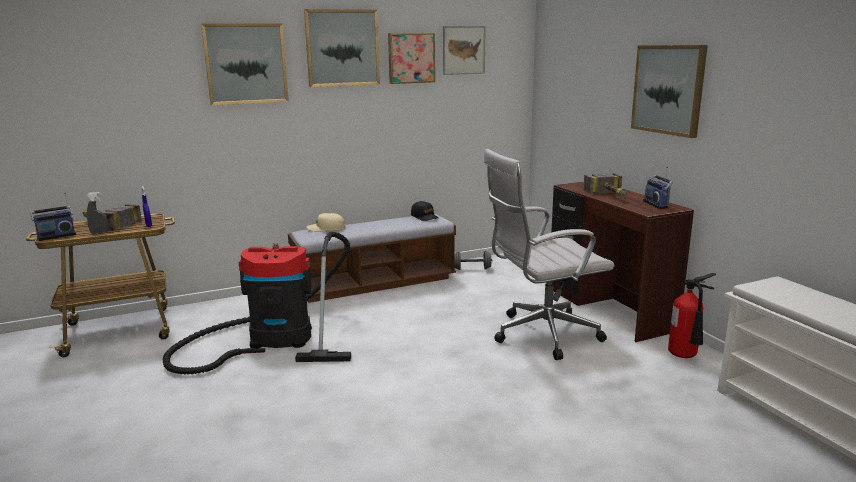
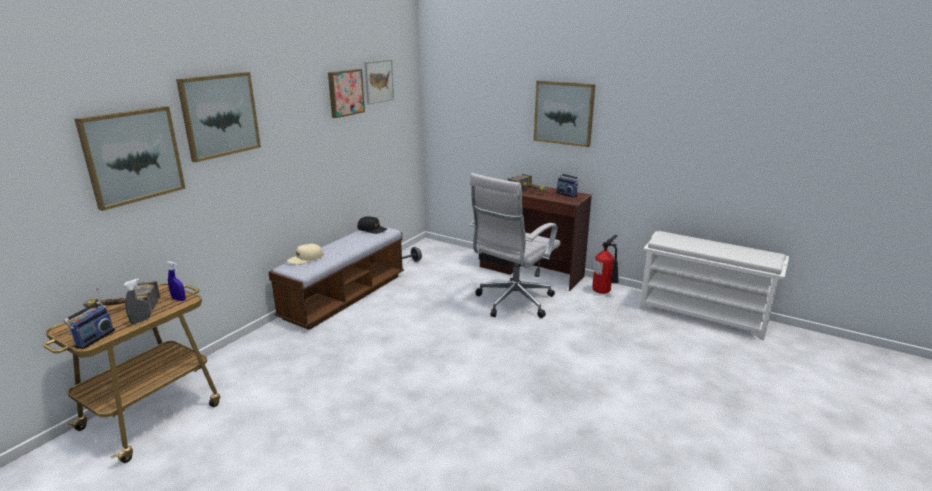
camera: 35 degrees left, 5 degrees up
vacuum cleaner [162,232,351,374] -> none
picture [304,9,380,87] -> picture moved to [75,106,186,211]

